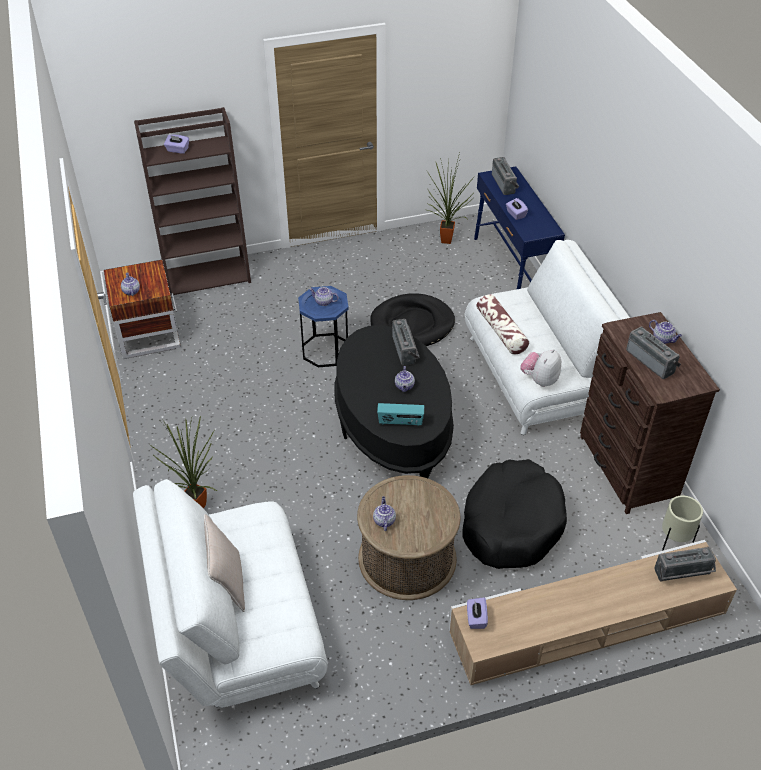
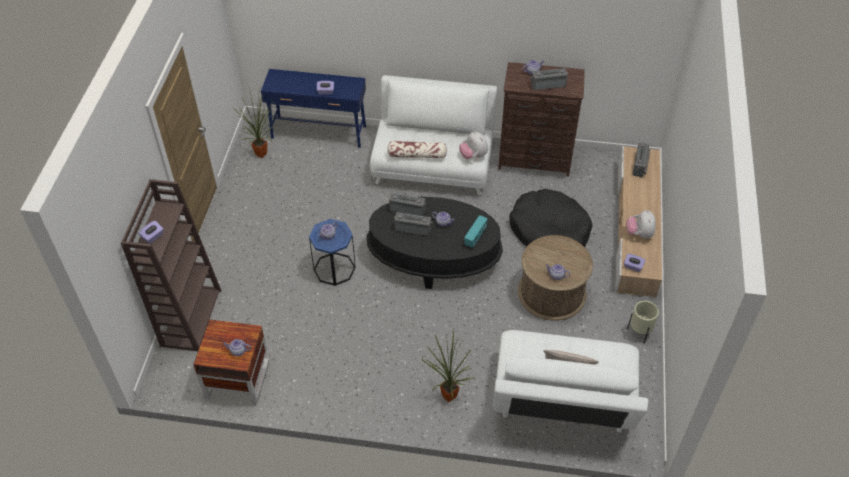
camera: 65 degrees left, 5 degrees up
black dog bed [370,293,455,346] -> none
radio [492,157,519,195] -> radio moved to [394,212,432,236]
beige planter [662,495,703,550] -> beige planter moved to [627,301,659,343]
none -> plush toy [626,210,656,238]

